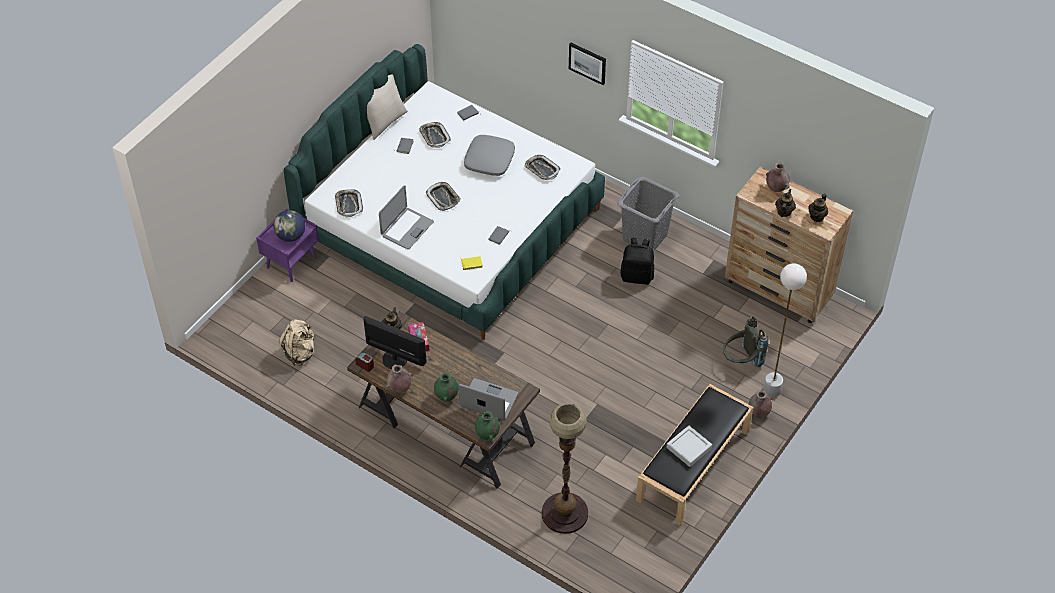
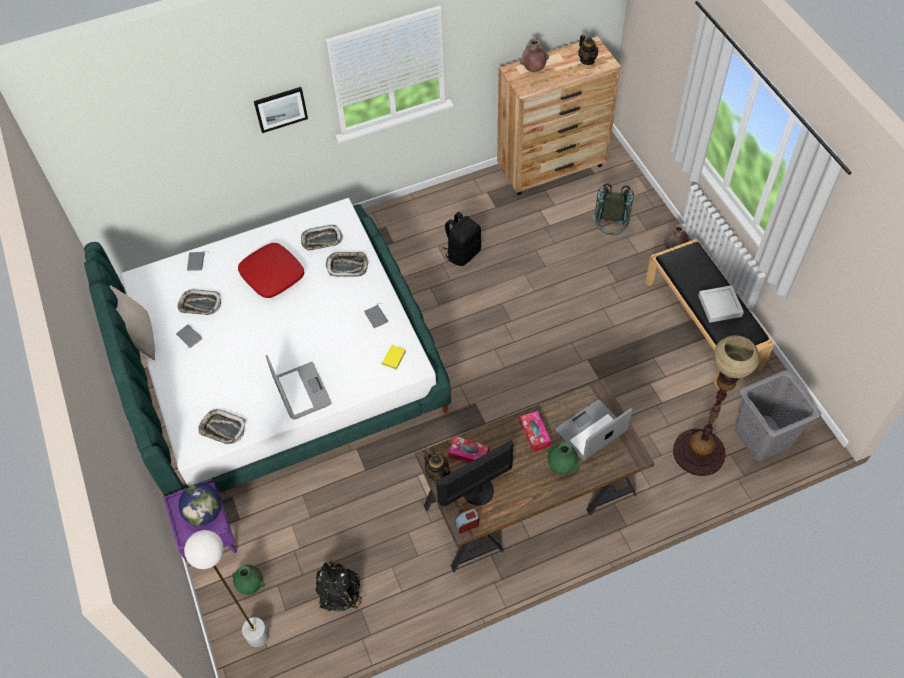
camera: 55 degrees left, 5 degrees up
beige backpack [279,319,316,366] -> black backpack [316,560,362,611]
brown vase [386,365,413,393] -> none
tray [425,182,461,211] -> tray moved to [326,252,368,277]
grey pillow [464,135,515,176] -> red pillow [238,243,304,298]
green vase [475,411,500,441] -> green vase moved to [232,565,265,595]
grey laundry basket [617,176,679,252] -> grey laundry basket moved to [735,370,821,461]
white floor lamp [763,263,807,397] -> white floor lamp moved to [184,530,269,647]
teapot [775,189,796,217] -> none
none -> tissue box [519,411,551,452]

